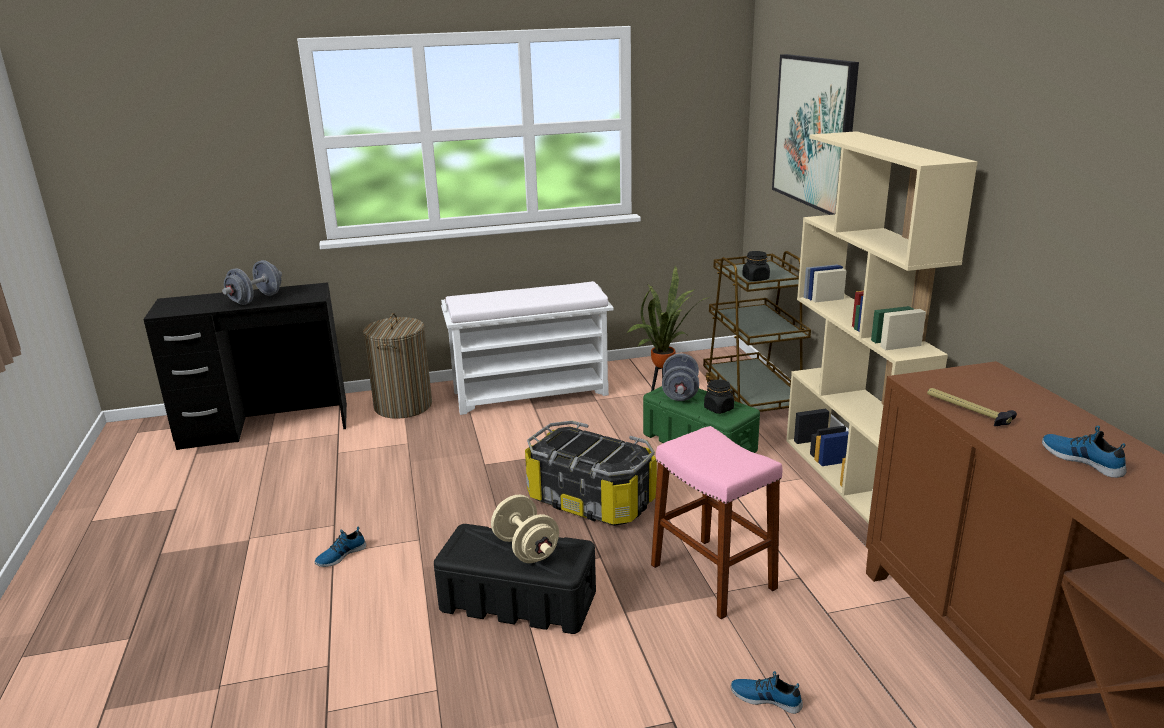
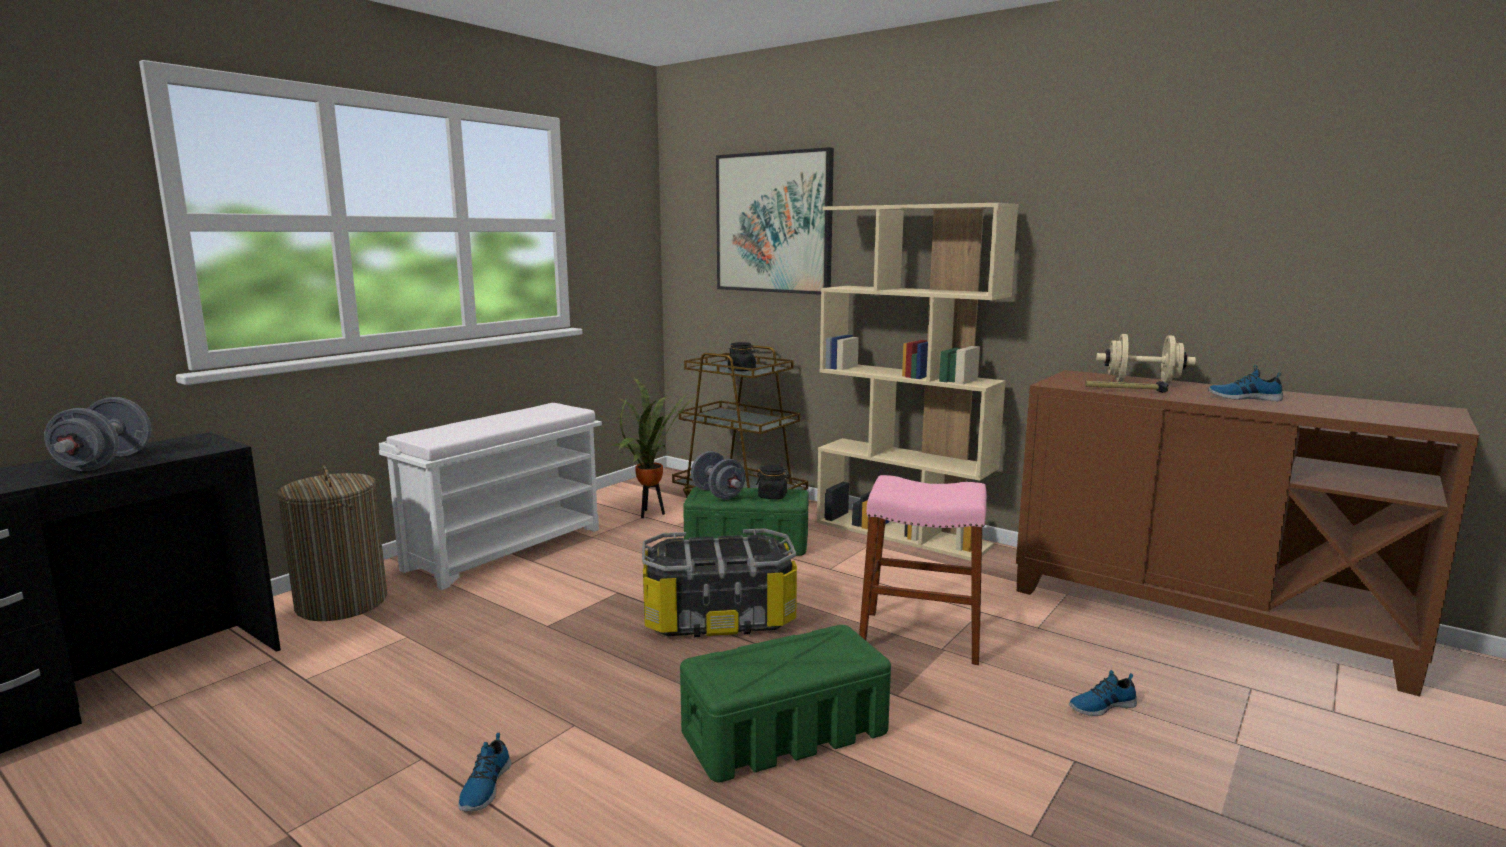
camera: 40 degrees left, 10 degrees down
black storage box [434,524,596,634] -> green storage box [680,625,891,782]
beige dumbbell [491,495,559,563] -> beige dumbbell moved to [1096,334,1196,385]

